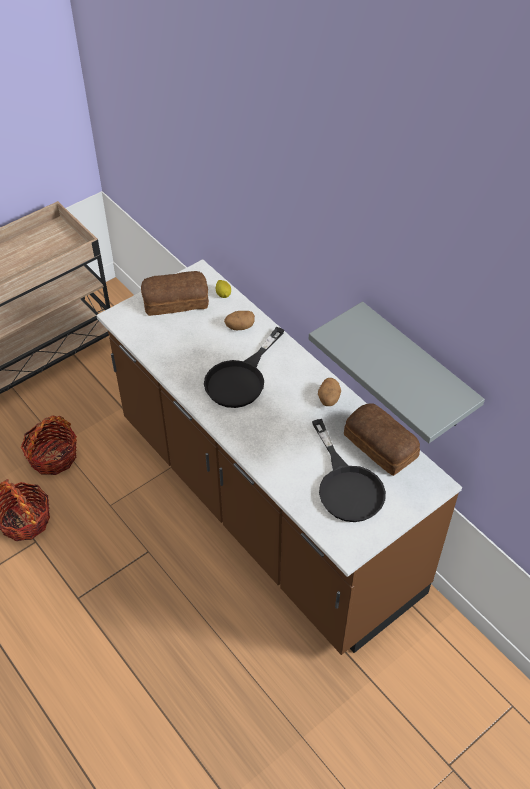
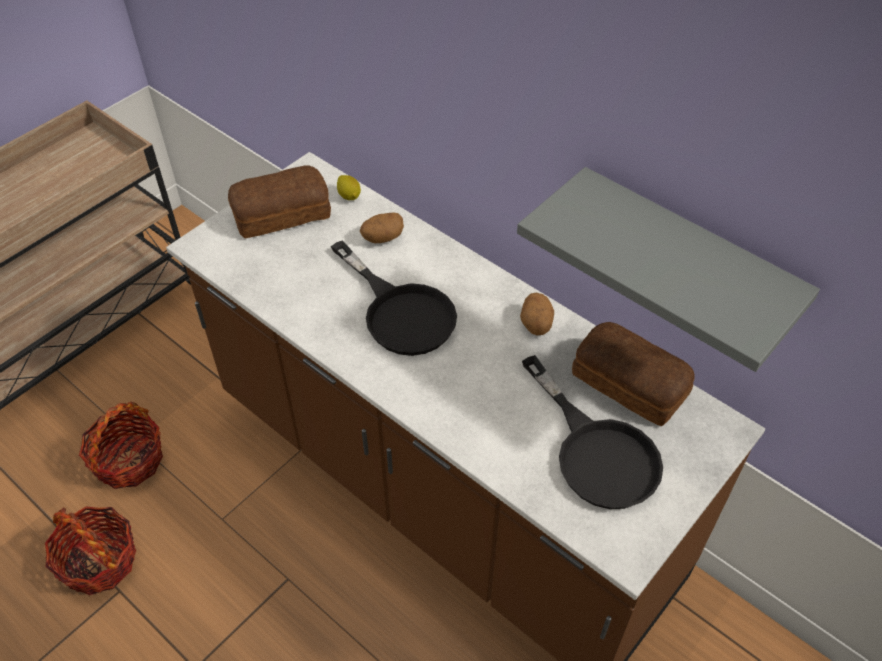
camera: 10 degrees left, 0 degrees up
black frying pan [204,327,285,408] -> black frying pan turned 60 degrees counterclockwise [331,240,457,356]

